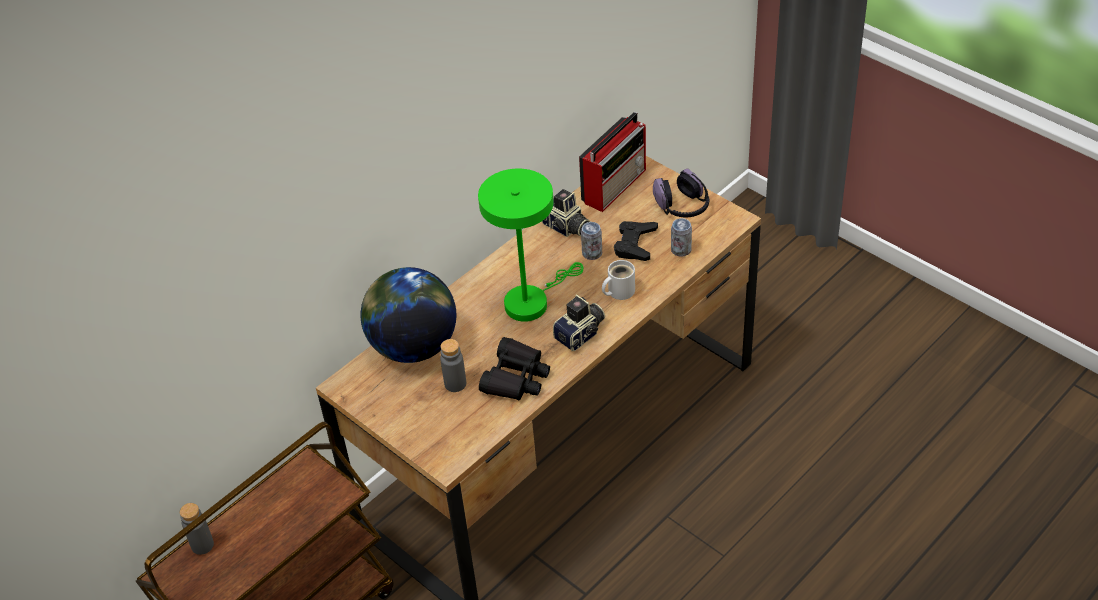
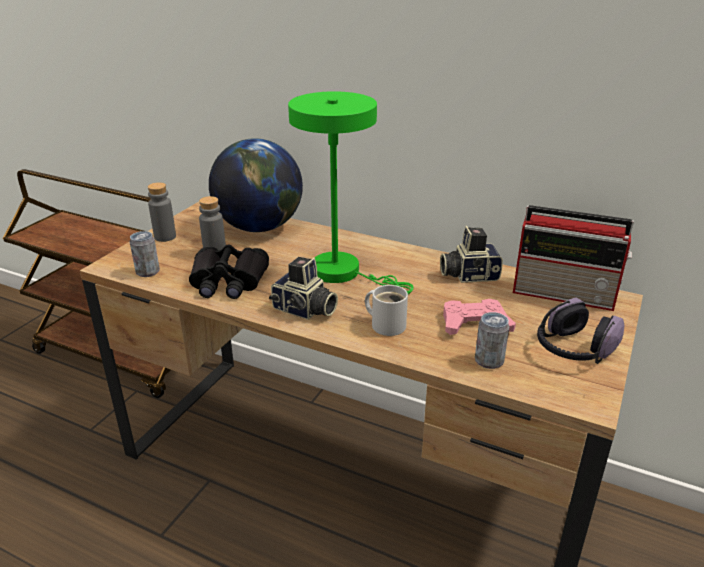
camera: 70 degrees right, 15 degrees down
grey bottle [180,503,214,555] -> grey bottle moved to [148,182,176,242]
camera [542,189,590,237] -> camera turned 60 degrees clockwise [440,226,503,283]
can [581,222,602,260] -> can moved to [130,231,160,277]
black game controller [614,221,658,261] -> pink game controller [443,299,516,335]

